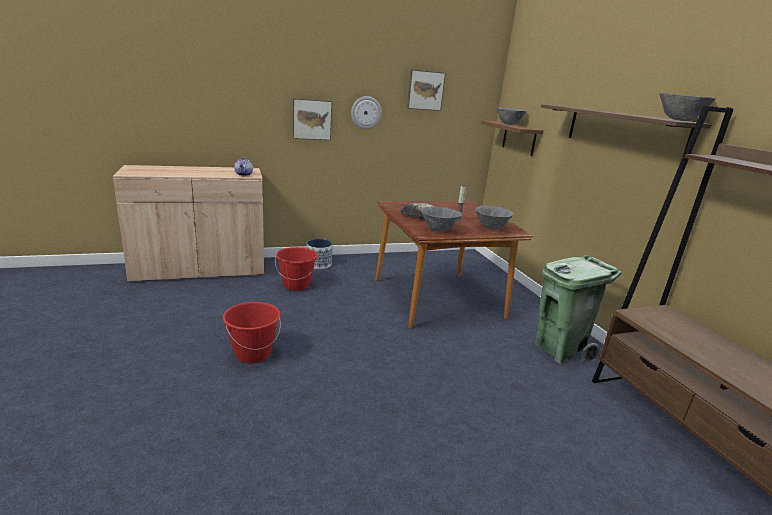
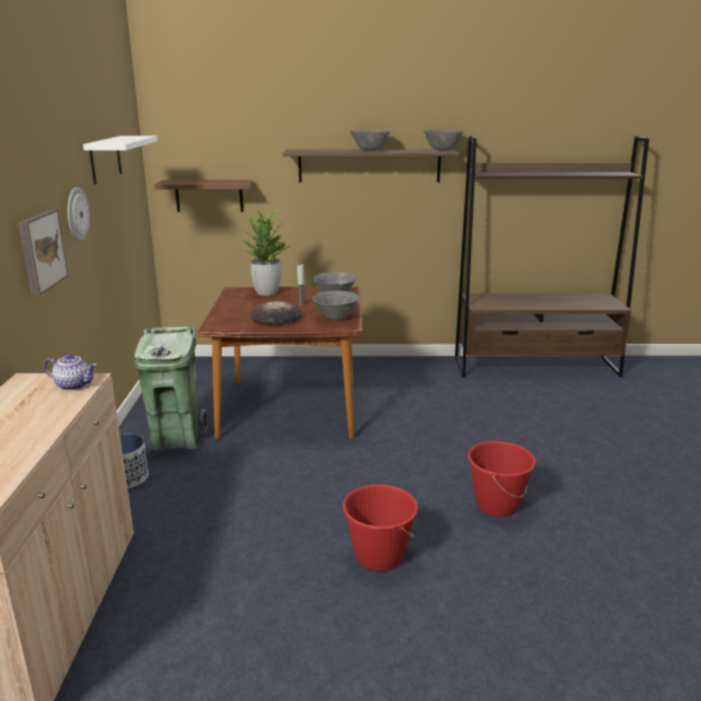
camera: 70 degrees left, 0 degrees up
red bucket [275,247,318,291] -> red bucket moved to [468,441,536,517]
picture [407,69,446,111] -> white shelf [83,136,157,184]
grey bowl [496,108,527,125] -> grey bowl moved to [350,130,391,151]
green trash can [535,255,622,364] -> green trash can moved to [134,327,208,450]
none -> potted plant [239,209,294,296]

